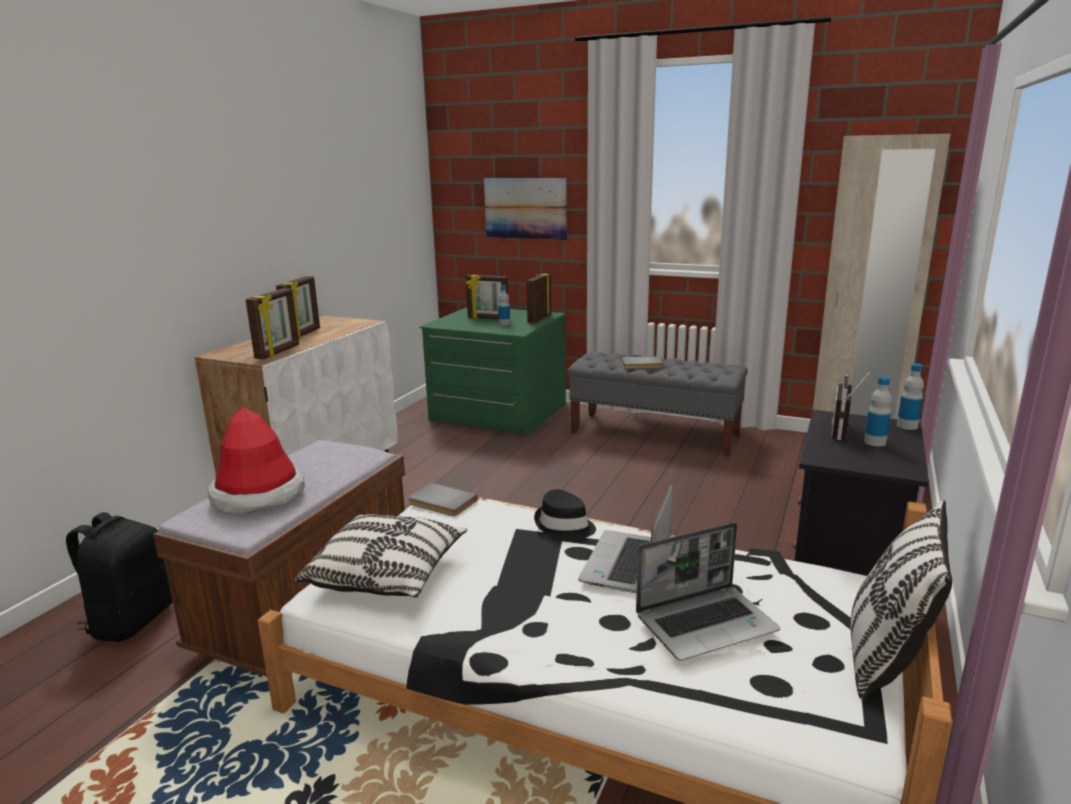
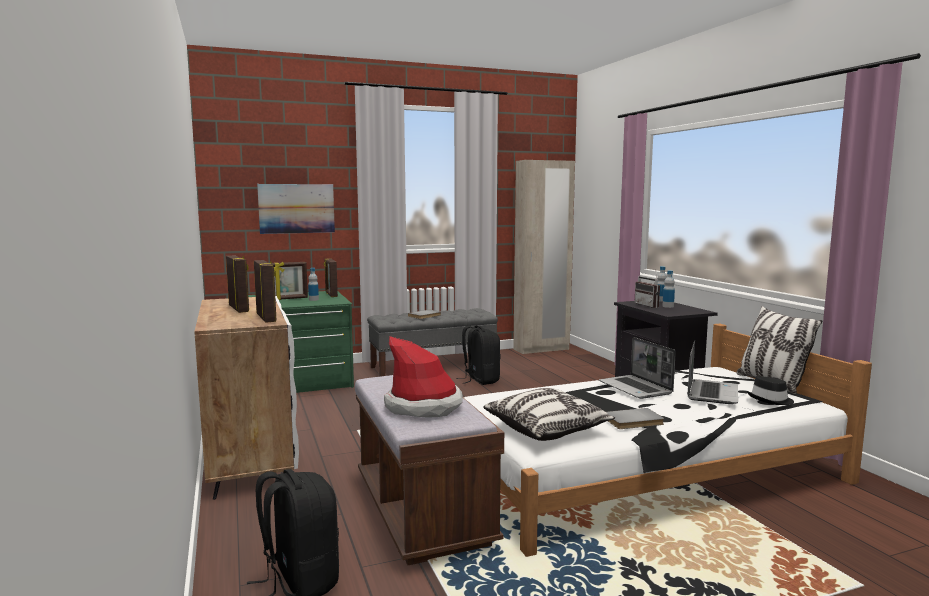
camera: 45 degrees left, 10 degrees down
grey book [408,483,478,516] -> grey book moved to [606,408,664,429]
black hat [534,489,596,540] -> black hat moved to [747,376,794,405]
none -> black backpack [456,326,500,385]

